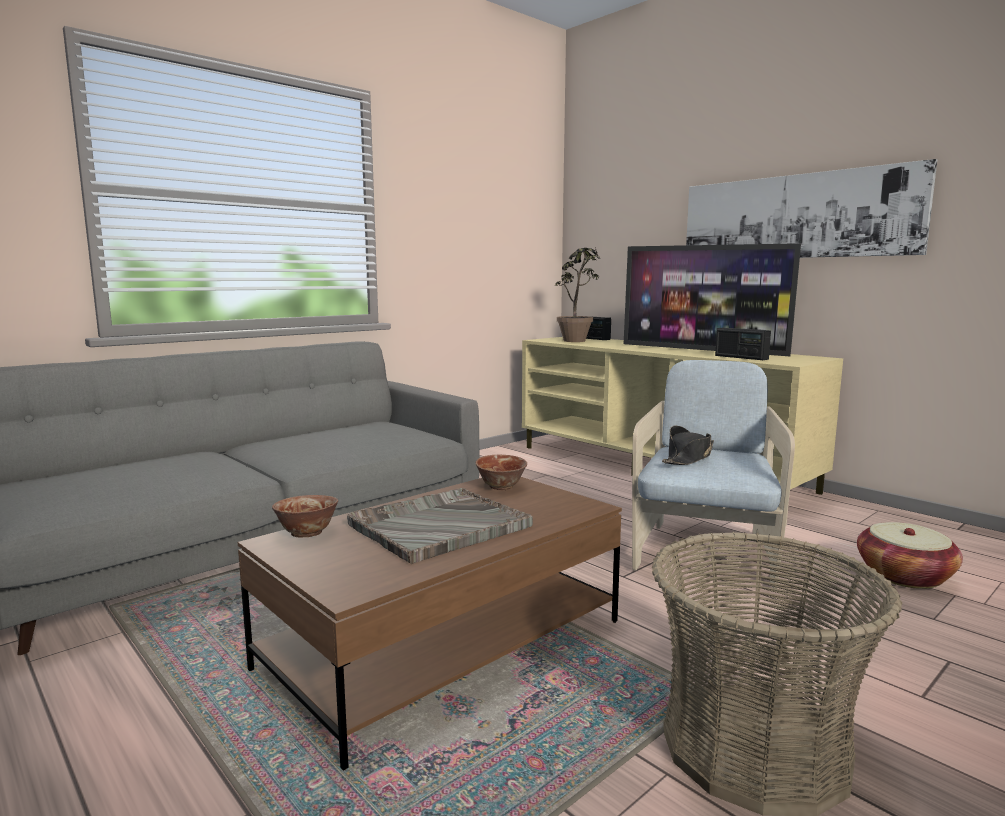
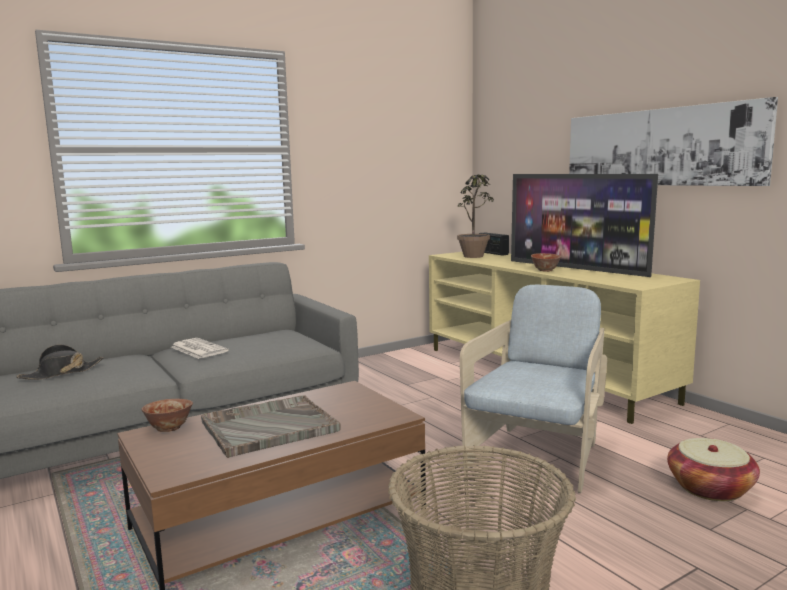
camera: 10 degrees right, 0 degrees up
bowl [476,455,527,490] -> bowl moved to [531,253,561,272]
black hat [662,426,714,465] -> black hat moved to [16,345,104,380]
radio [715,328,771,360] -> none
none -> newspaper [171,338,229,359]

